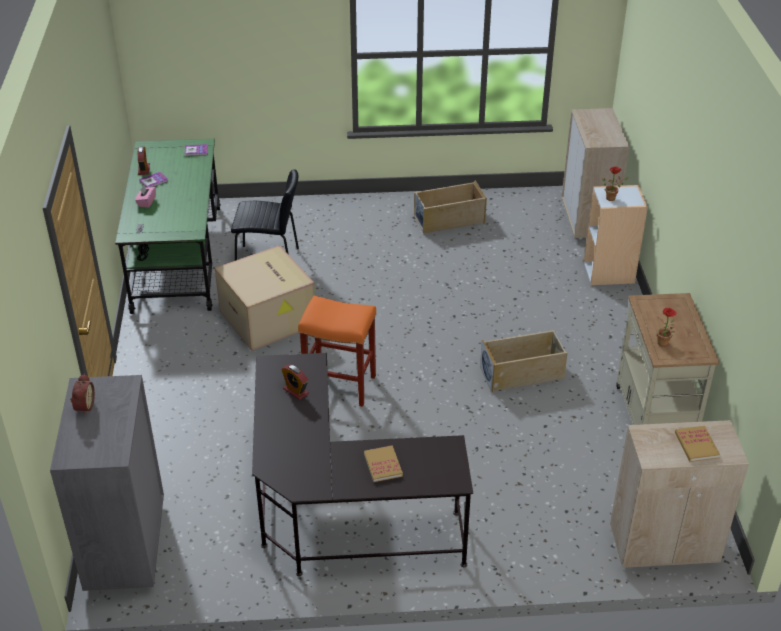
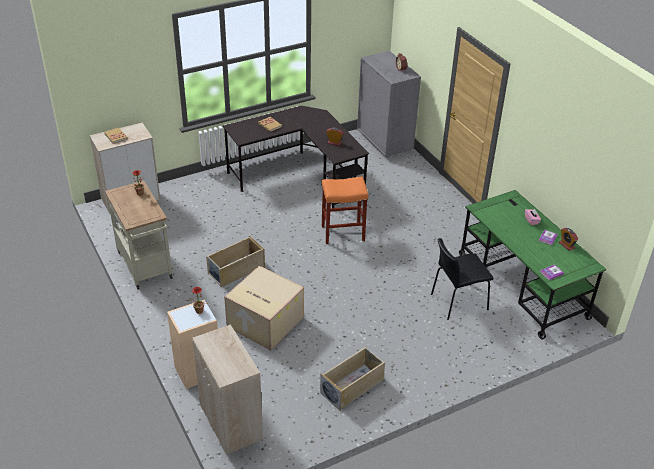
camera: 155 degrees right, 0 degrees up
cardboard box [215,245,315,351] -> cardboard box moved to [224,266,304,350]

